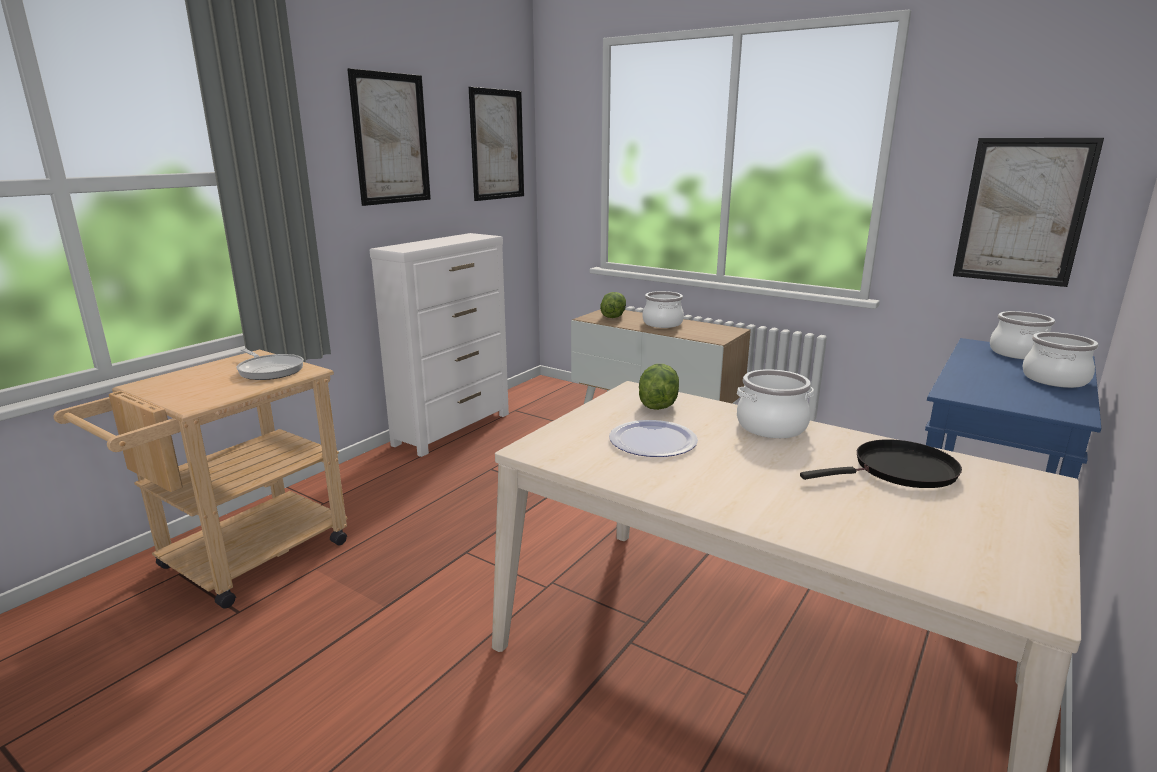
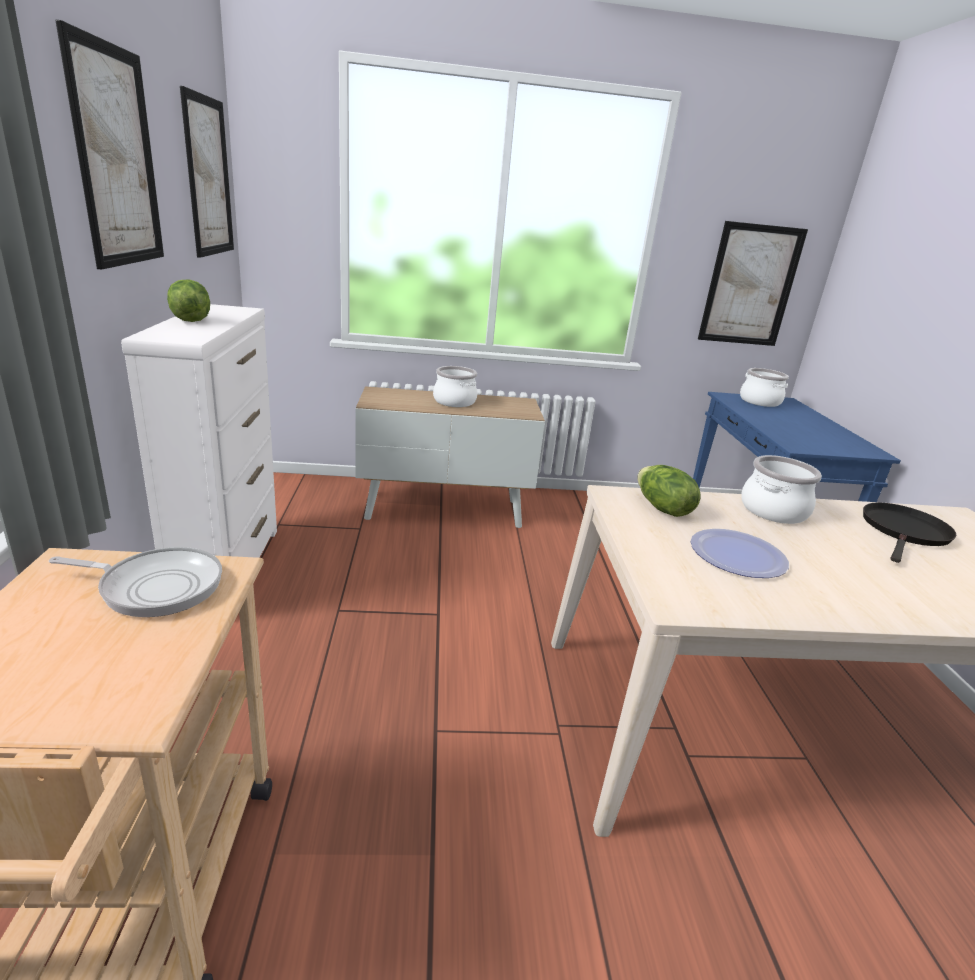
camera: 40 degrees left, 5 degrees up
lettuce [600,292,626,318] -> lettuce moved to [167,279,210,322]
cooking pot [1023,332,1098,388] -> none

